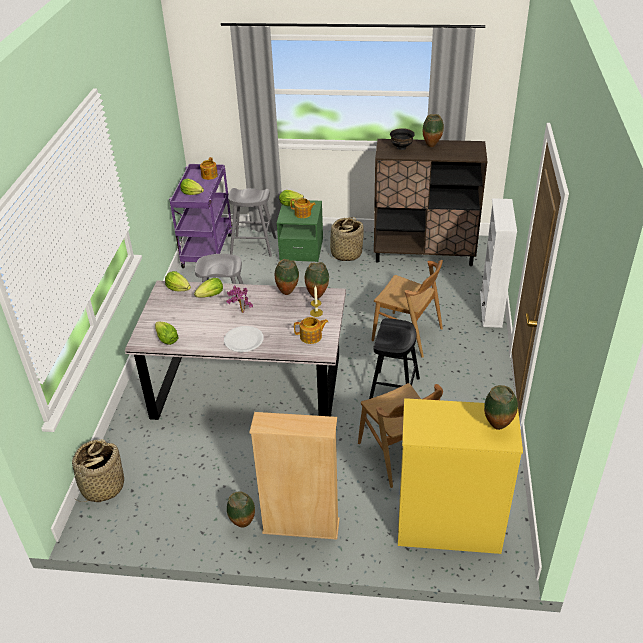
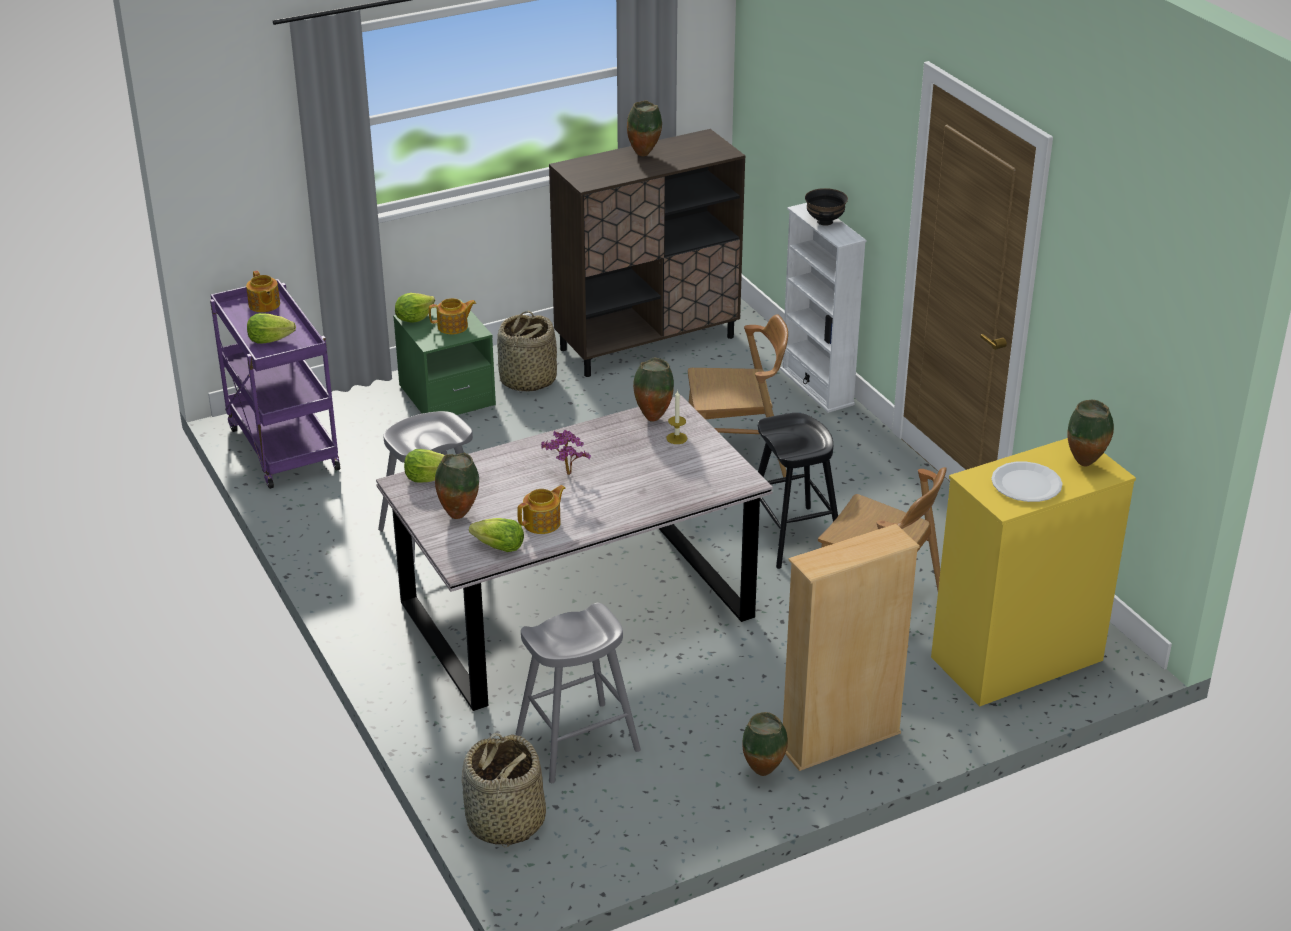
camera: 35 degrees left, 5 degrees down
lettuce [194,278,223,297] -> none
white plate [224,326,264,352] -> white plate moved to [991,461,1063,502]
grey stool [228,188,276,257] -> grey stool moved to [516,603,641,783]
vase [275,259,299,295] -> vase moved to [435,452,479,519]
teapot [294,317,328,344] -> teapot moved to [517,485,566,534]
black bowl [390,128,415,150] -> black bowl moved to [805,188,848,226]

